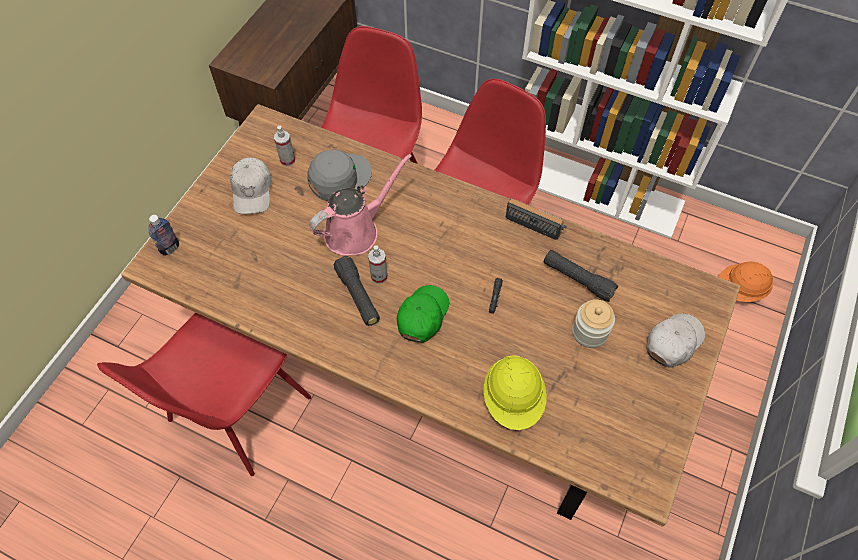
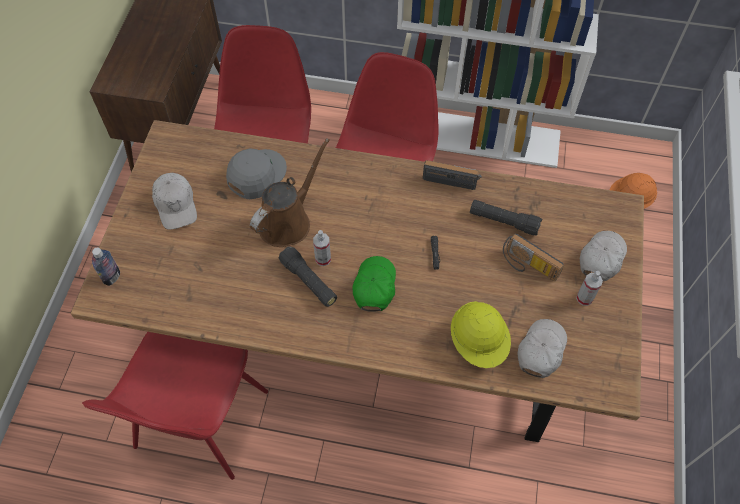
camera: 15 degrees left, 0 degrees up
spray bottle [274,126,295,166] -> spray bottle moved to [576,271,603,306]
pink watering can [309,154,412,256] -> brown watering can [250,138,330,247]
jar [572,299,615,348] -> radio [503,234,564,281]
none -> white cap [517,319,567,378]

